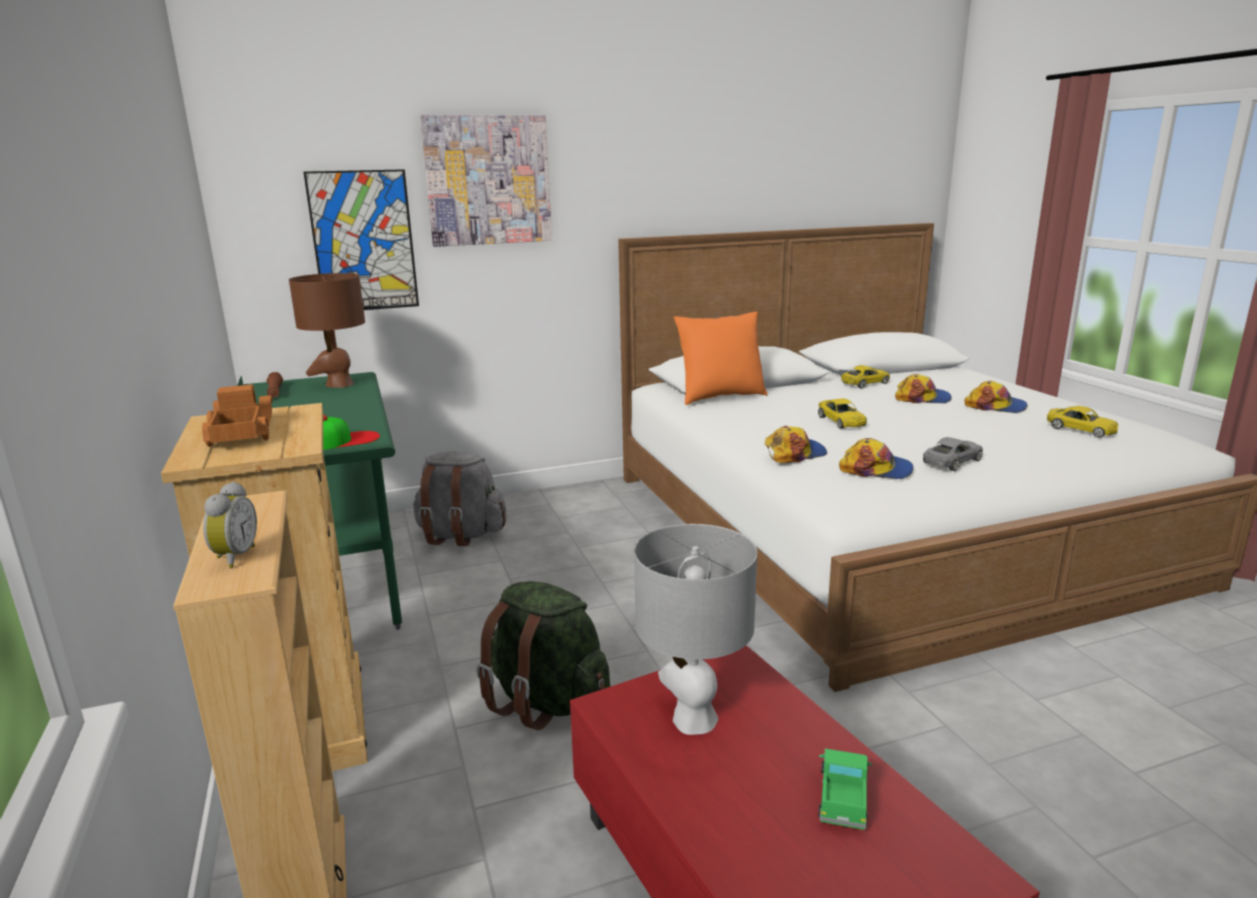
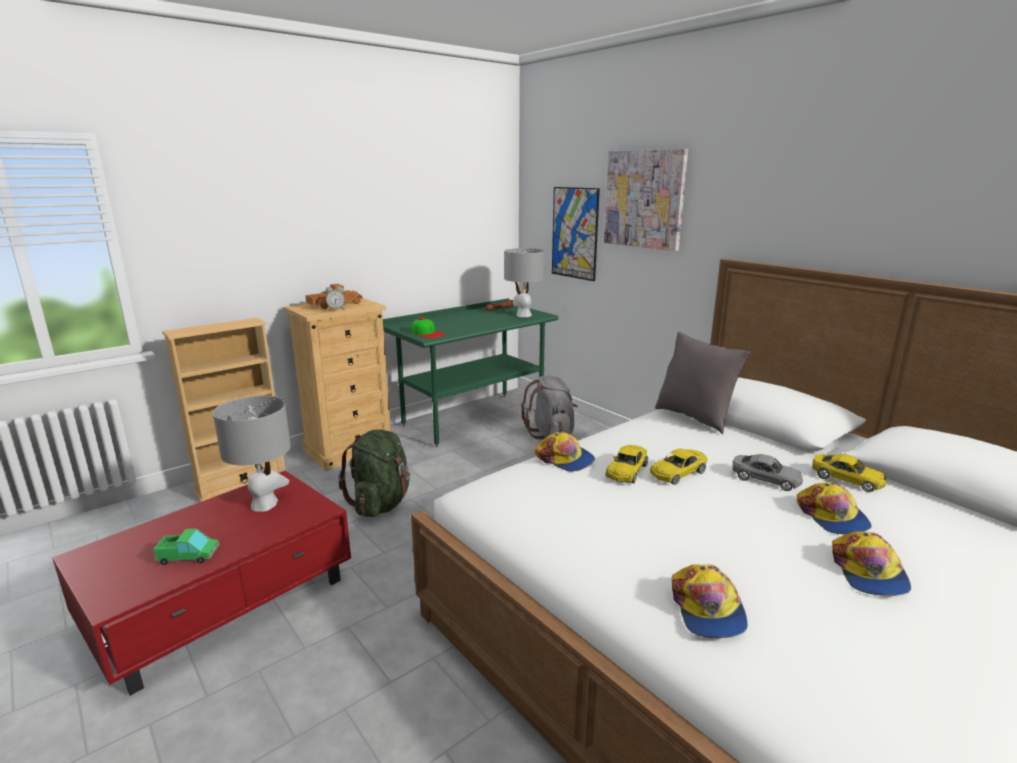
camera: 70 degrees right, 0 degrees up
alarm clock [203,482,257,568] -> alarm clock moved to [325,286,345,311]
brown table lamp [289,273,365,388] -> grey table lamp [504,248,544,317]
orange pillow [674,312,768,405] -> grey pillow [655,332,750,434]
cap [839,438,914,479] -> cap moved to [672,564,748,638]
grey toy car [923,437,983,471] -> grey toy car moved to [732,454,803,491]
yellow toy car [1047,406,1118,438] -> yellow toy car moved to [606,445,648,483]

